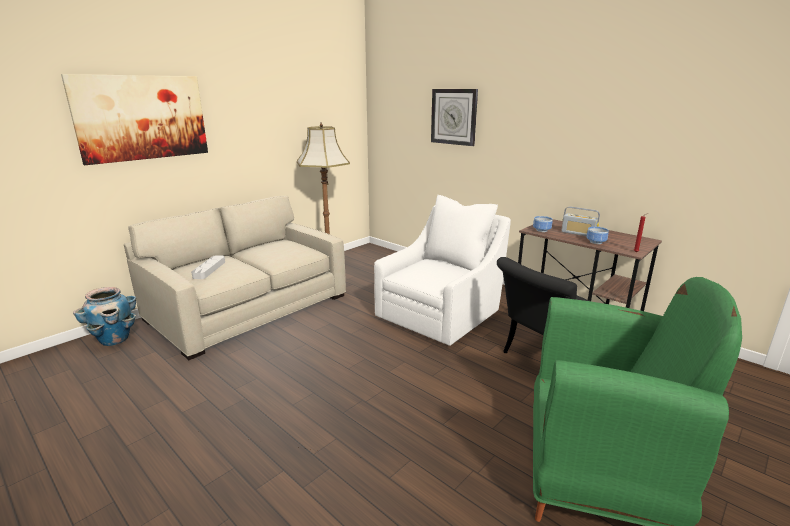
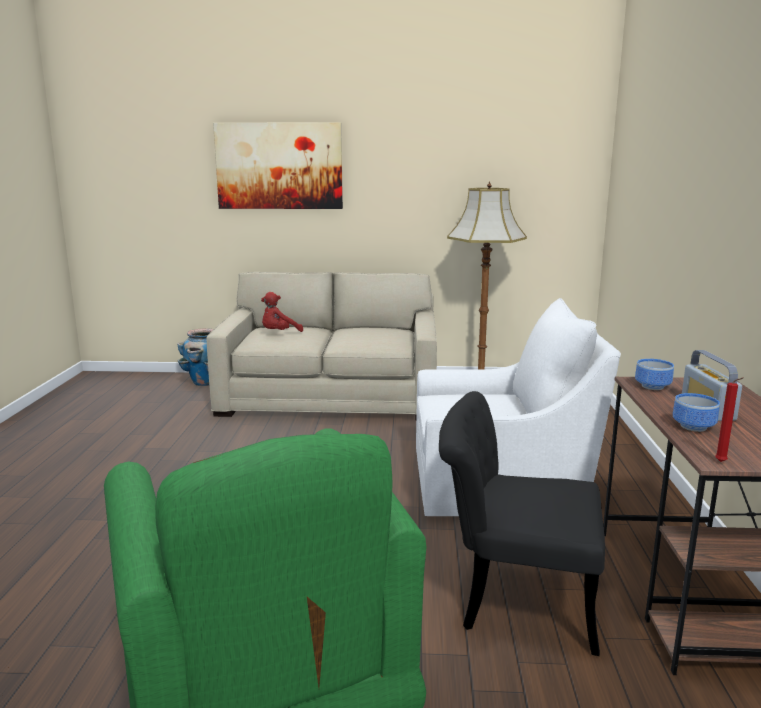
camera: 50 degrees right, 5 degrees down
grey tray [191,255,225,279] -> red plush toy [261,292,303,332]
wall clock [431,89,478,146] -> none

